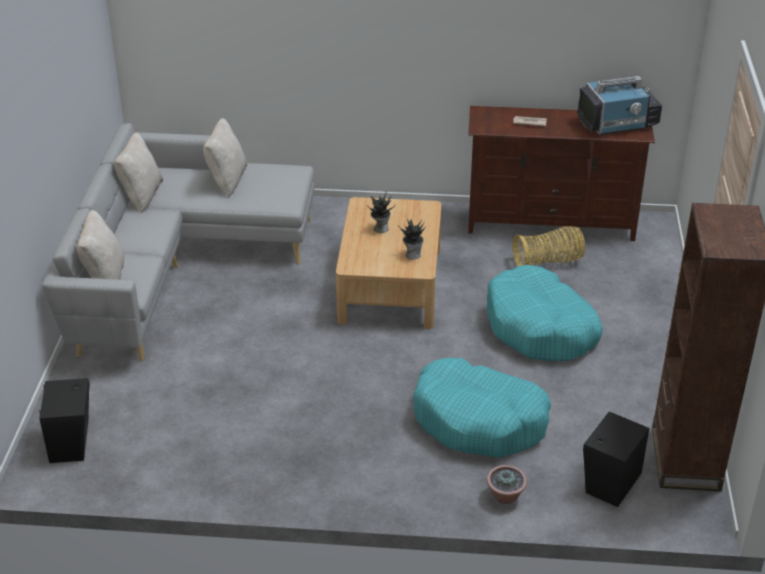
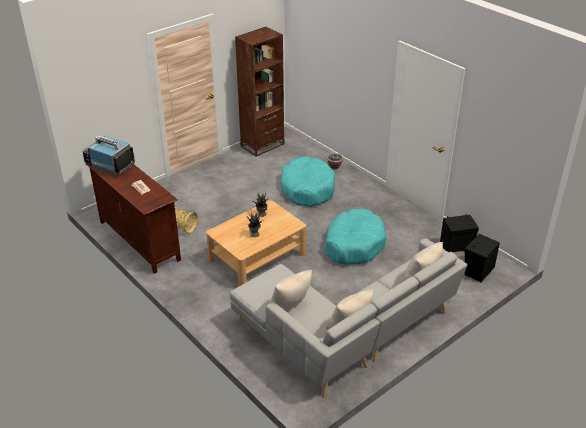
camera: 135 degrees left, 0 degrees up
turquoise dog bed [487,265,602,361] -> turquoise dog bed moved to [325,208,386,265]
black speaker [583,411,649,507] -> black speaker moved to [440,214,479,252]

